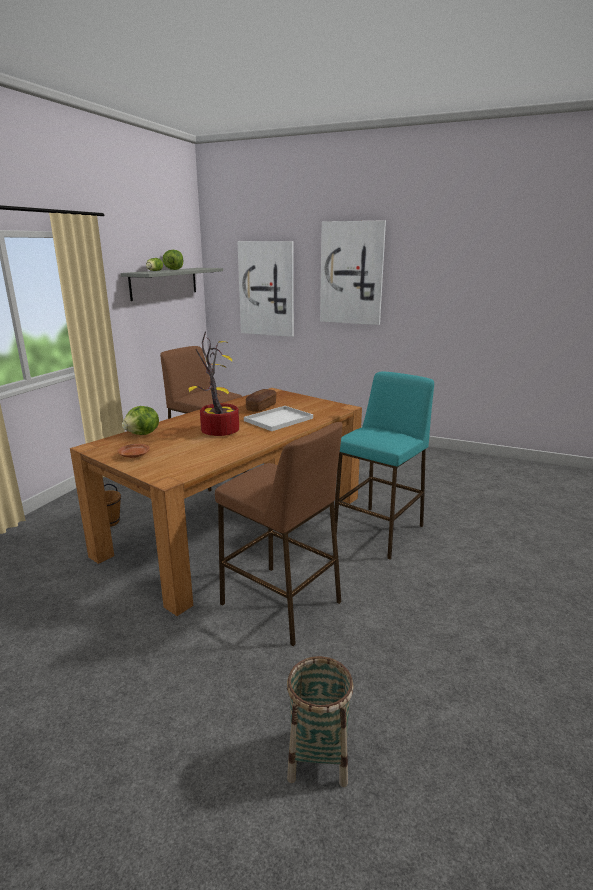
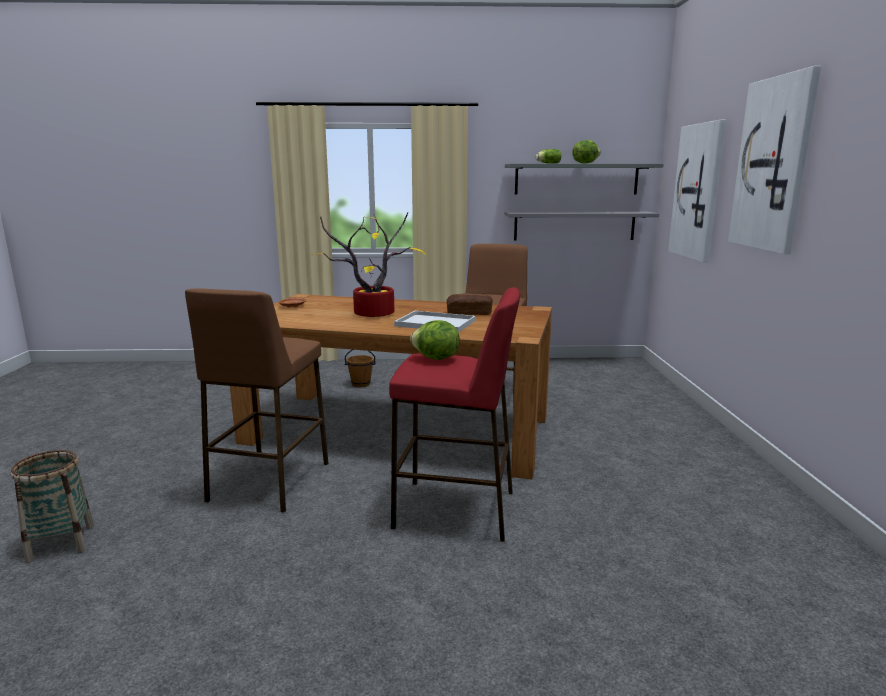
camera: 65 degrees right, 5 degrees down
lettuce [122,406,159,435] -> lettuce moved to [410,320,460,360]
turquoise stool [335,372,434,559] -> red stool [389,287,520,542]
none -> grey shelf [504,211,659,241]

